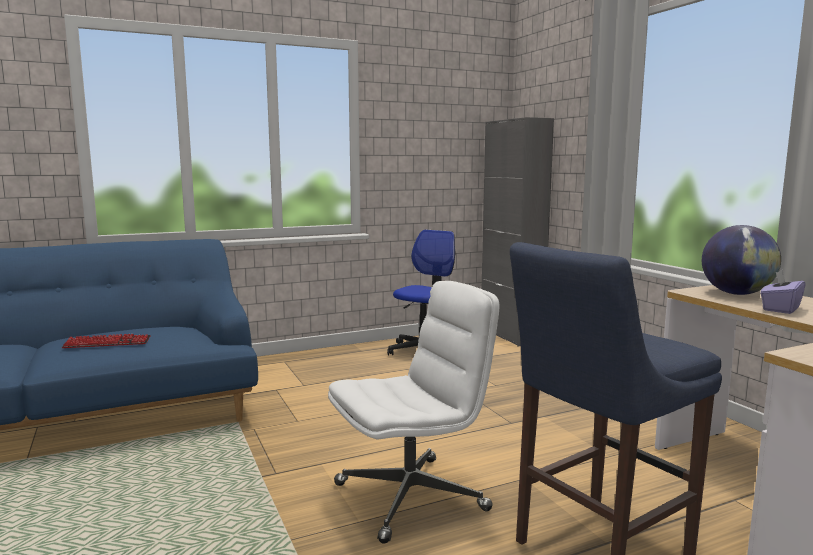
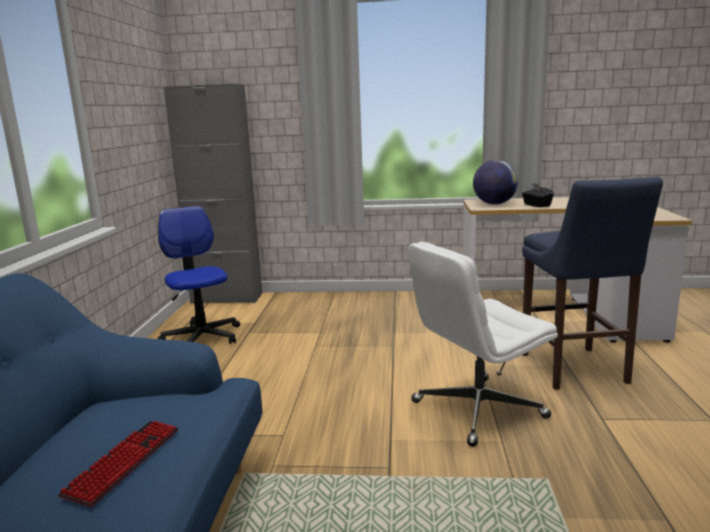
camera: 60 degrees left, 5 degrees up
white office chair [328,281,499,544] -> white office chair turned 120 degrees counterclockwise [408,242,558,447]
purple tissue box [760,270,806,314] -> black tissue box [522,183,554,207]

